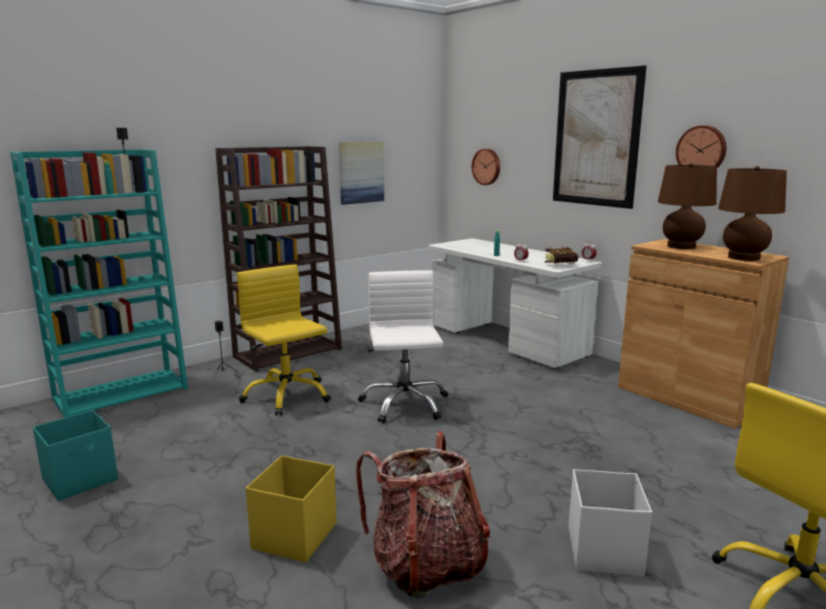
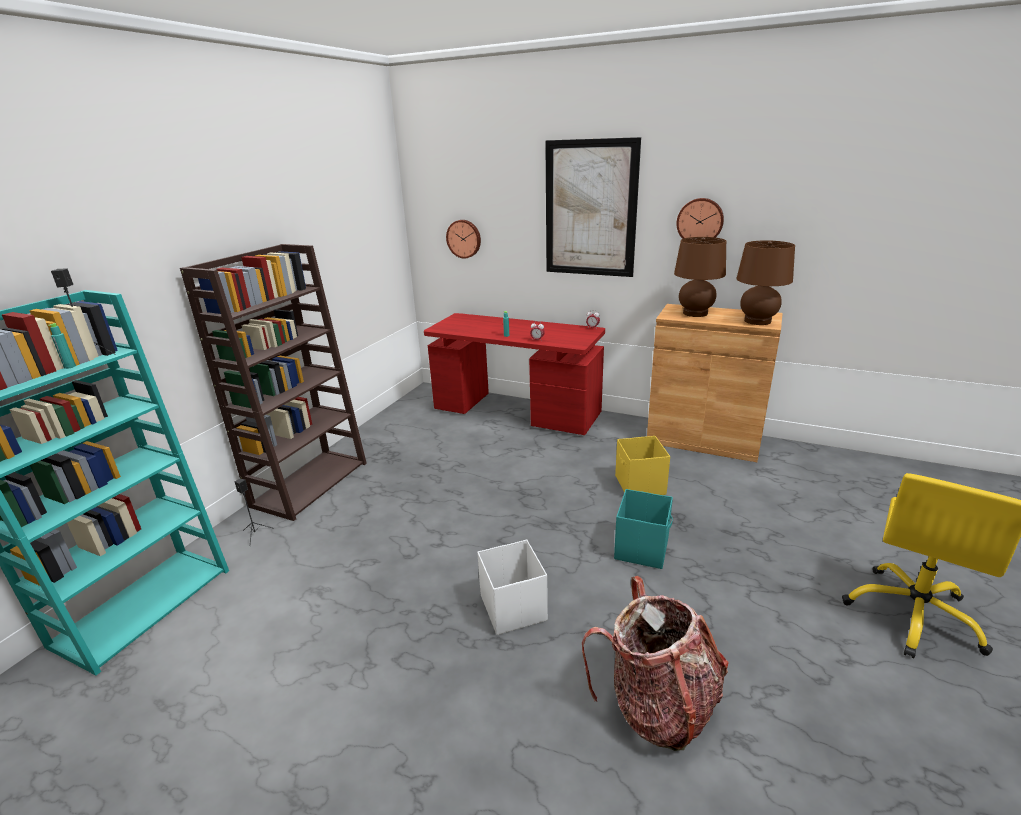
camera: 25 degrees left, 10 degrees up
turquoise storage box [33,410,118,501] -> turquoise storage box moved to [614,489,673,569]
yellow office chair [237,264,331,416] -> none
yellow storage box [246,456,337,563] -> yellow storage box moved to [615,436,670,495]
picture [339,142,384,205] -> none
white office chair [358,271,448,423] -> none
white desk [429,238,602,368] -> red desk [424,313,605,435]
book [545,246,578,265] -> none
white storage box [569,469,652,576] -> white storage box moved to [477,540,548,635]

